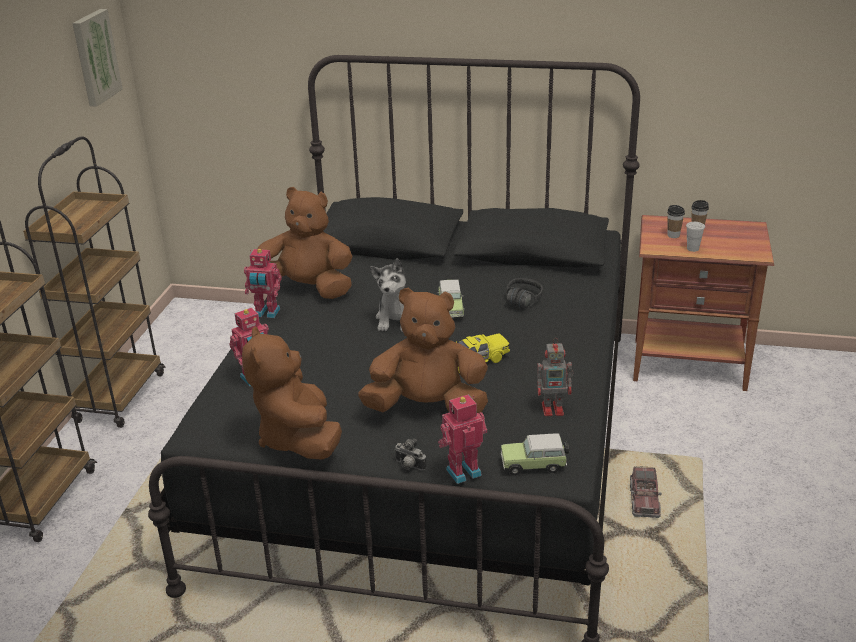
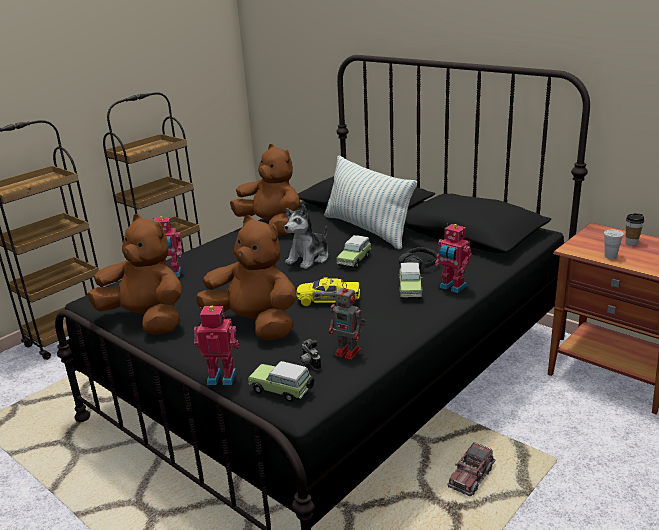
camera: 30 degrees right, 5 degrees down
picture [72,9,123,107] -> none
brown plush toy [242,326,342,460] -> brown plush toy turned 105 degrees clockwise [87,214,182,335]
toy robot [244,249,282,318] -> toy robot moved to [435,223,472,293]
camera [394,439,427,471] -> camera moved to [300,339,321,370]
cup [667,205,685,238] -> none
none -> pillow [324,155,417,249]
none -> toy car [398,263,423,299]

